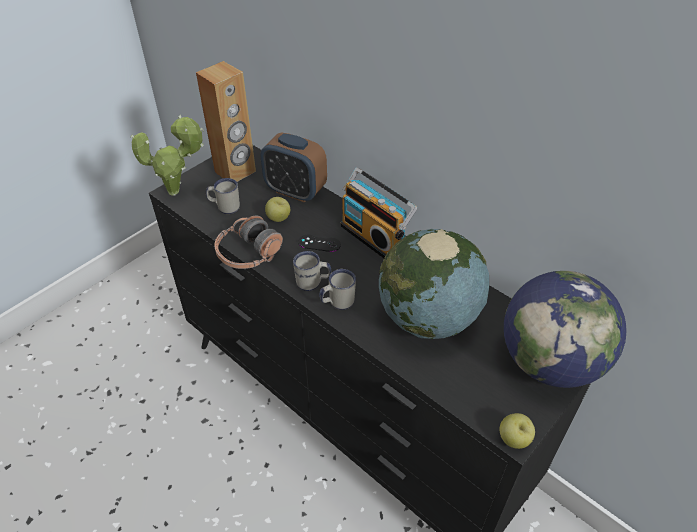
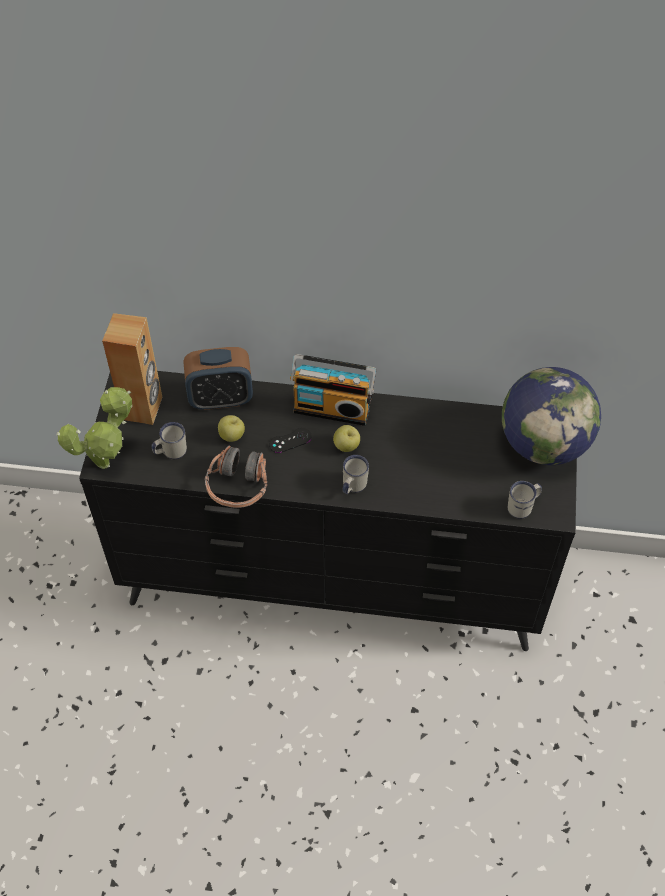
camera: 35 degrees left, 10 degrees up
white mug [293,251,331,291] -> white mug moved to [508,481,542,519]
globe [379,229,489,339] -> none
apple [500,413,535,449] -> apple moved to [333,425,360,452]

